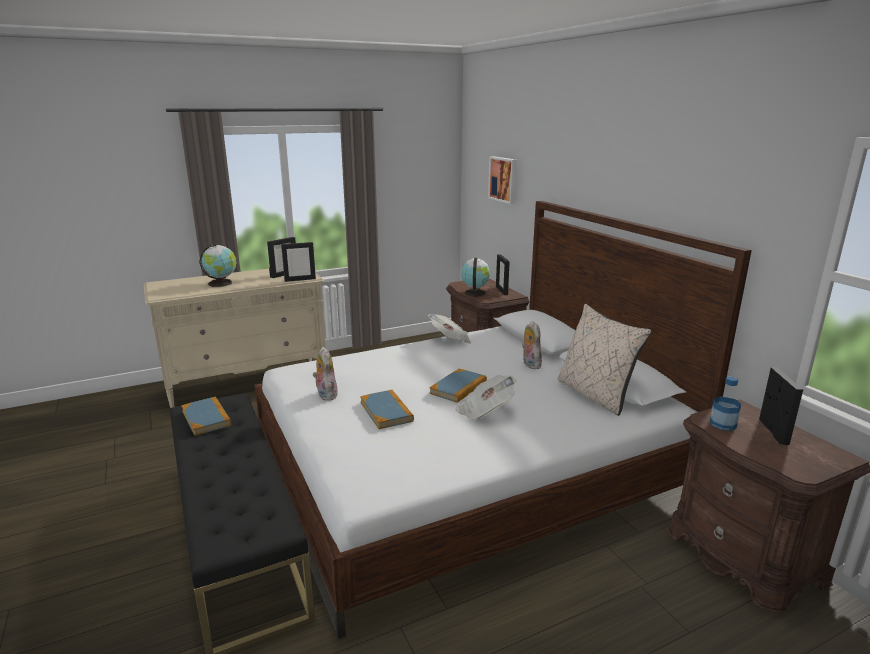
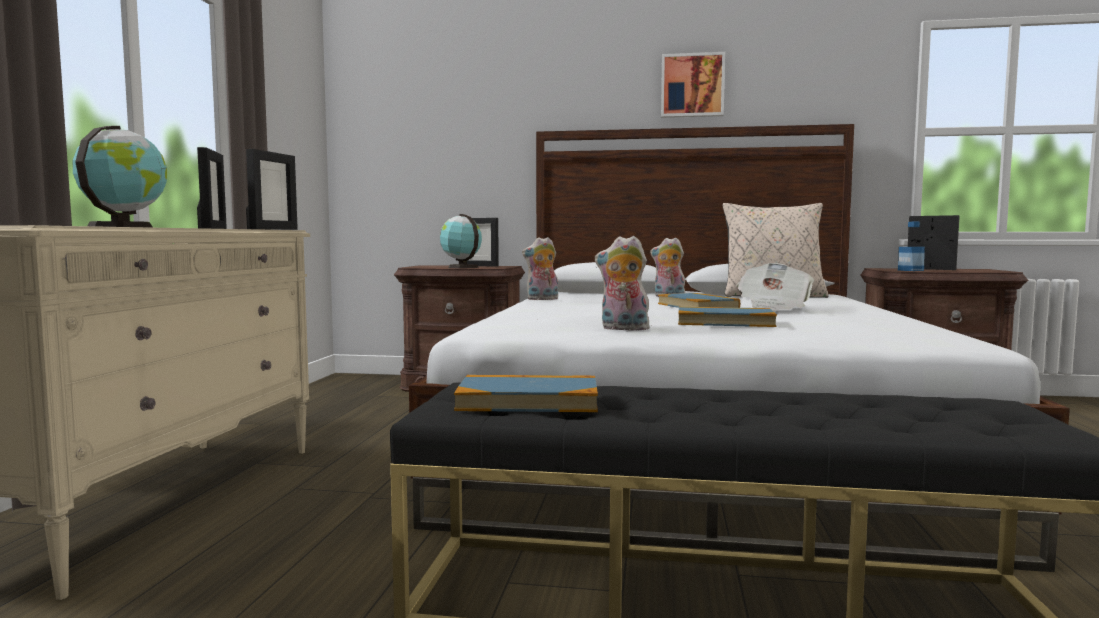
camera: 55 degrees left, 15 degrees down
newspaper [428,314,472,344] -> plush toy [522,237,558,300]
picture [488,156,517,204] -> picture moved to [661,52,725,118]

